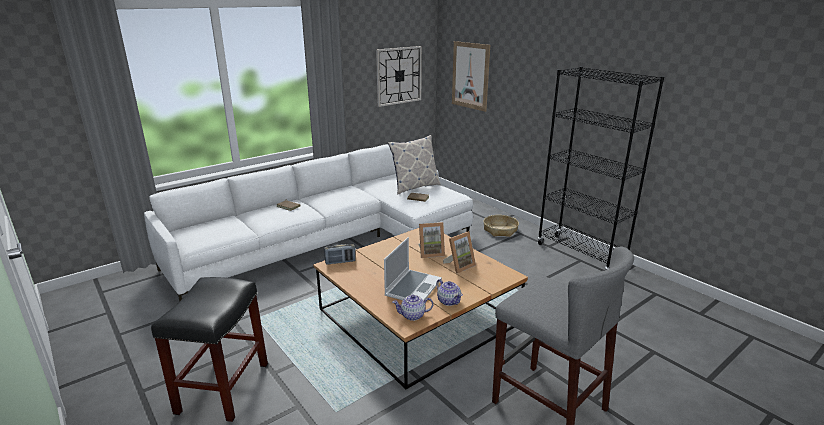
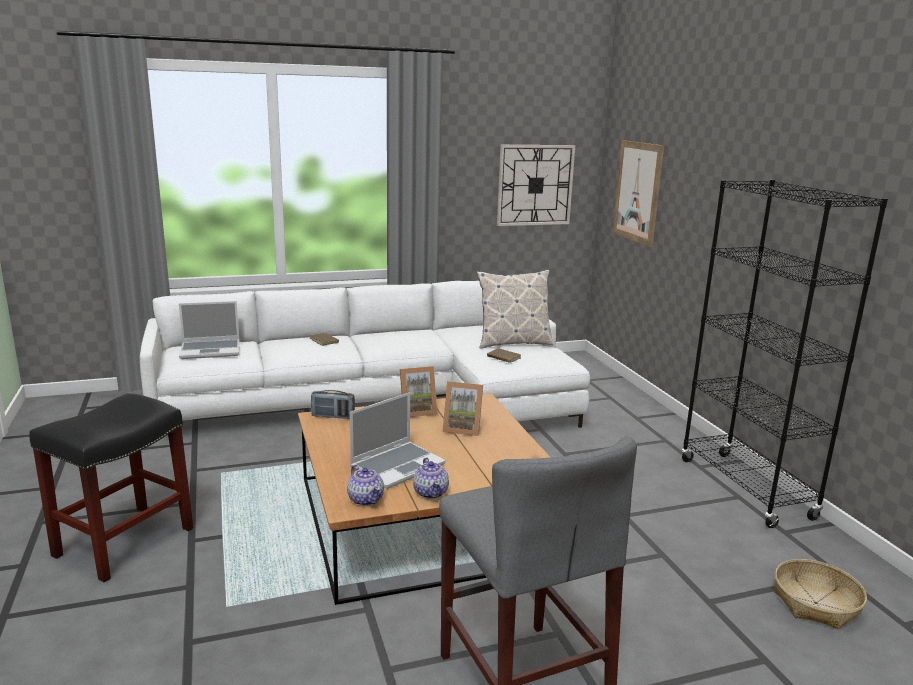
camera: 20 degrees right, 5 degrees down
teapot [392,295,433,321] -> teapot turned 135 degrees counterclockwise [347,465,384,506]
picture frame [443,231,476,273] -> picture frame moved to [400,366,437,417]
basket [483,215,519,237] -> basket moved to [774,559,867,629]
none -> laptop [179,301,240,359]

